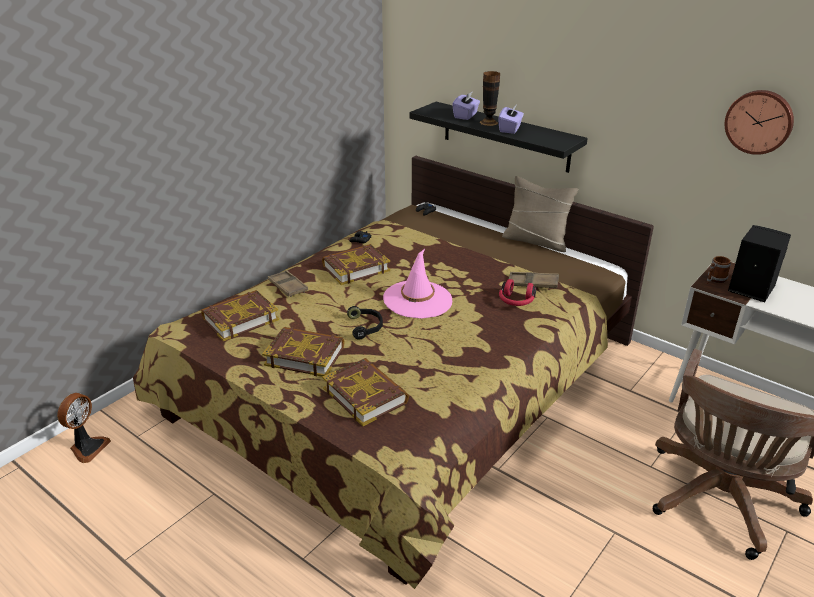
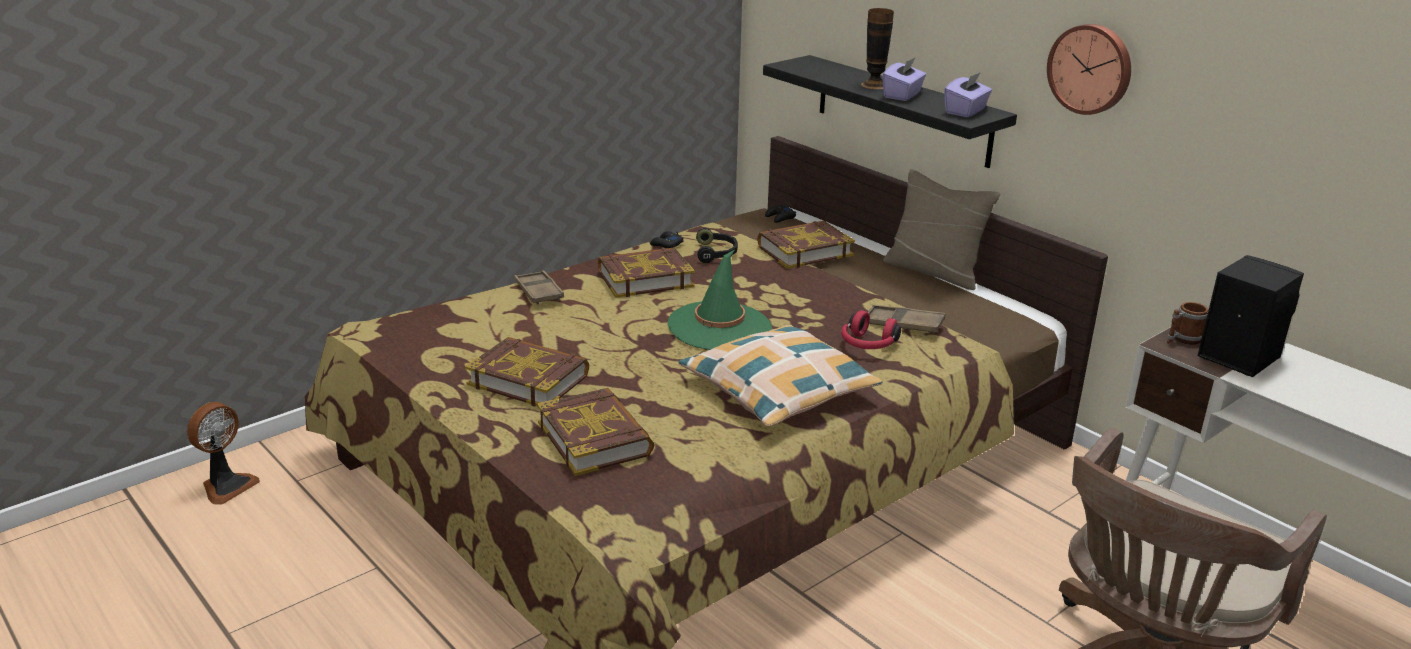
camera: 10 degrees right, 5 degrees down
book [201,290,279,341] -> book moved to [757,221,855,269]
black headphones [347,306,383,340] -> black headphones moved to [696,228,738,263]
pink hat [383,249,452,319] -> green hat [668,250,772,350]
purple tissue box [452,91,480,120] -> purple tissue box moved to [944,72,992,117]
wall clock [725,90,794,155] -> wall clock moved to [1047,24,1131,115]
none -> pillow [679,325,882,426]

